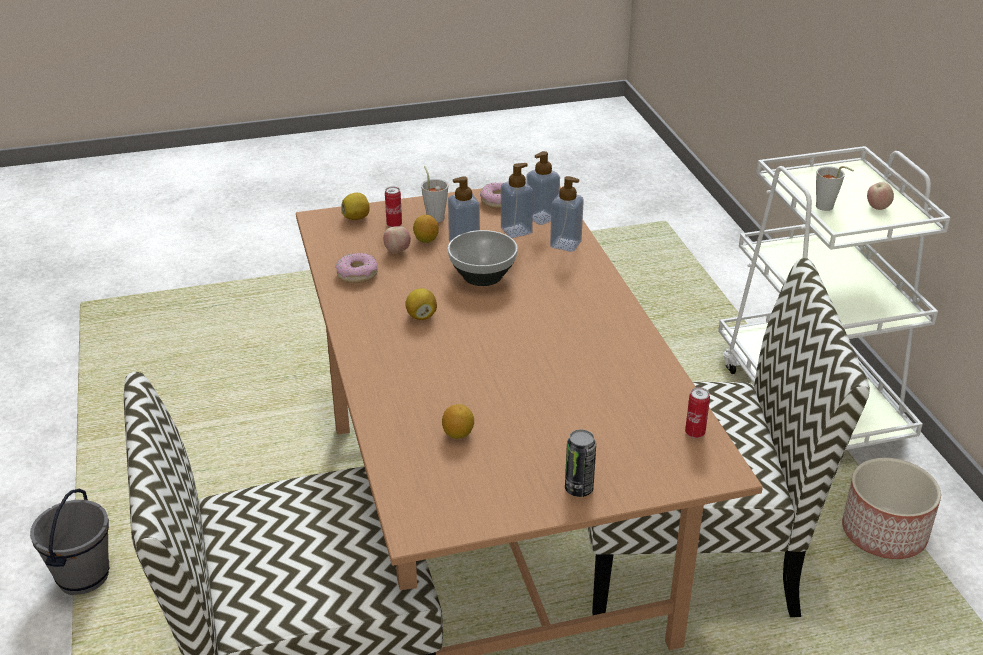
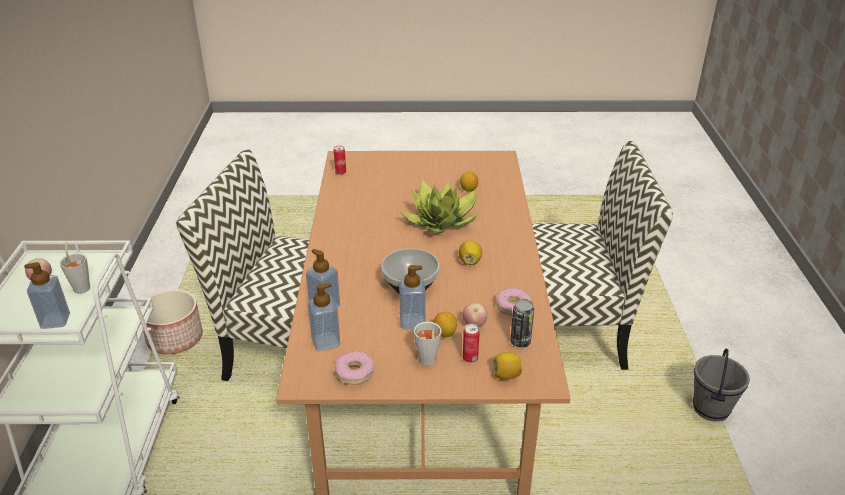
camera: 165 degrees left, 0 degrees up
soap dispenser [501,163,533,238] -> soap dispenser moved to [24,262,70,329]
can [565,429,596,497] -> can moved to [510,299,534,347]
none -> potted plant [400,179,478,234]

